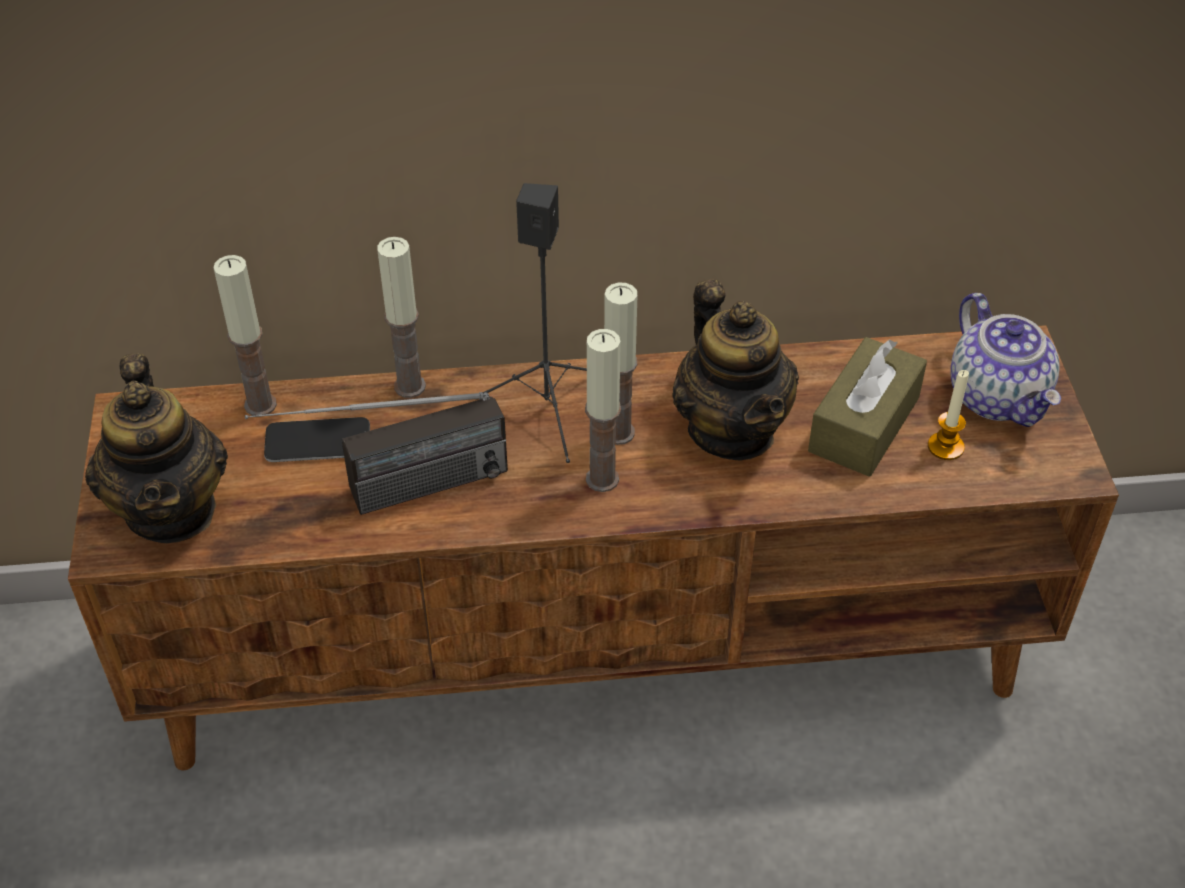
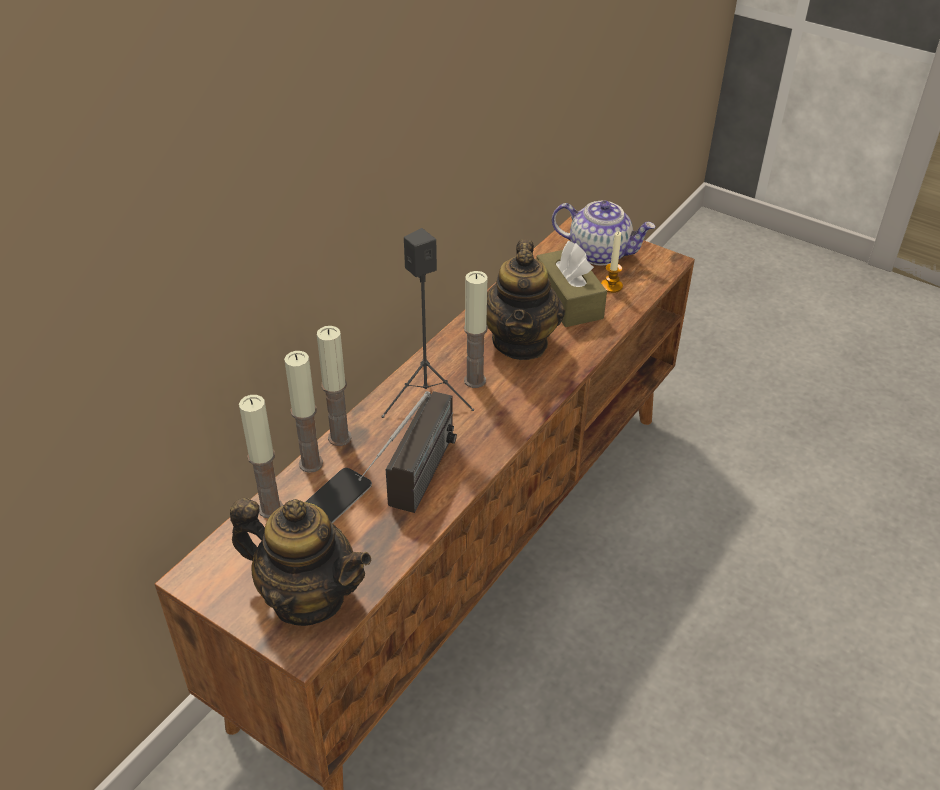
camera: 50 degrees left, 5 degrees down
candle [585,329,621,492] -> candle moved to [284,351,323,473]
teapot [672,279,799,460] -> teapot turned 75 degrees clockwise [486,240,565,360]

